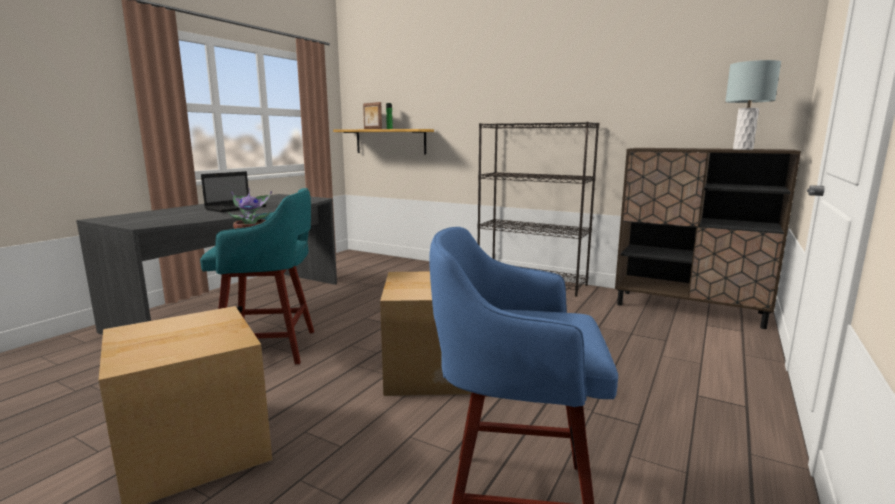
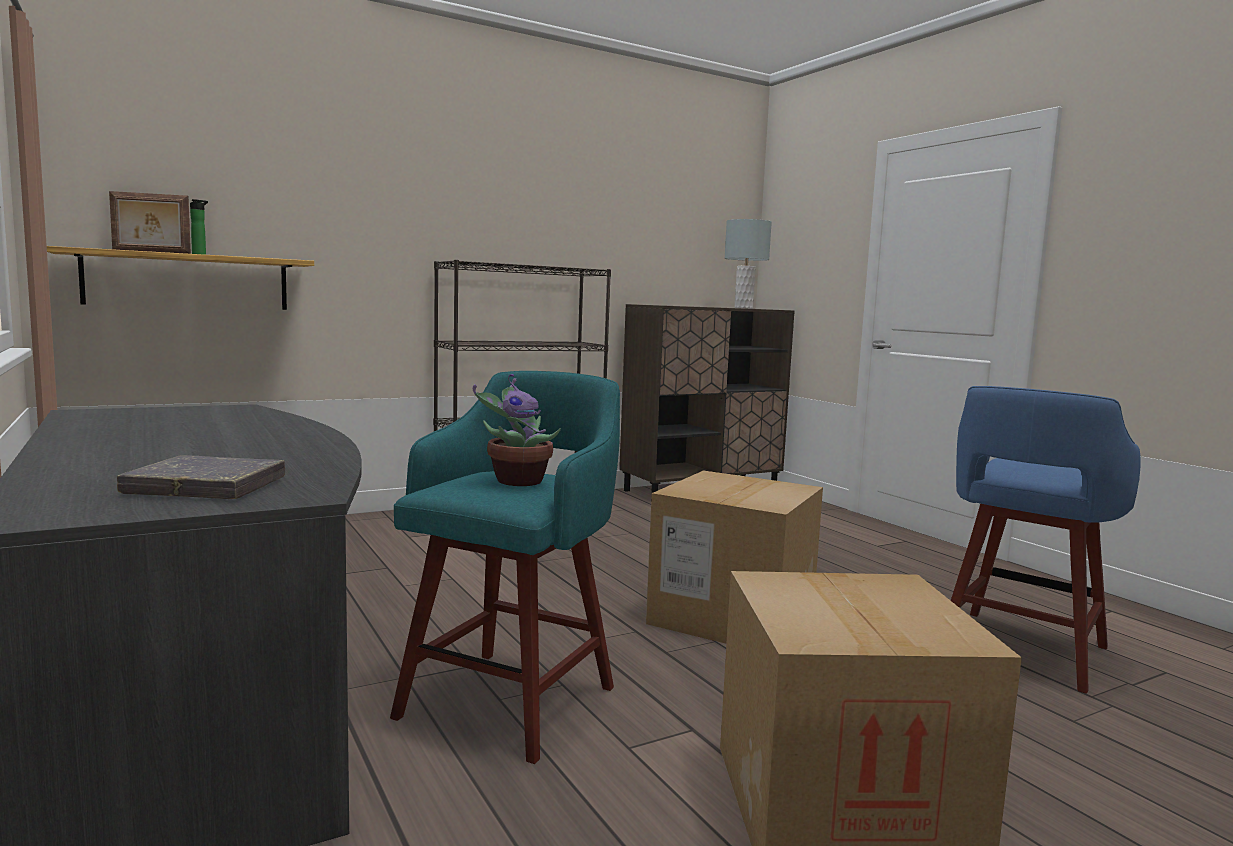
camera: 60 degrees left, 5 degrees down
laptop [201,171,266,212] -> none
none -> grey book [117,455,285,499]

